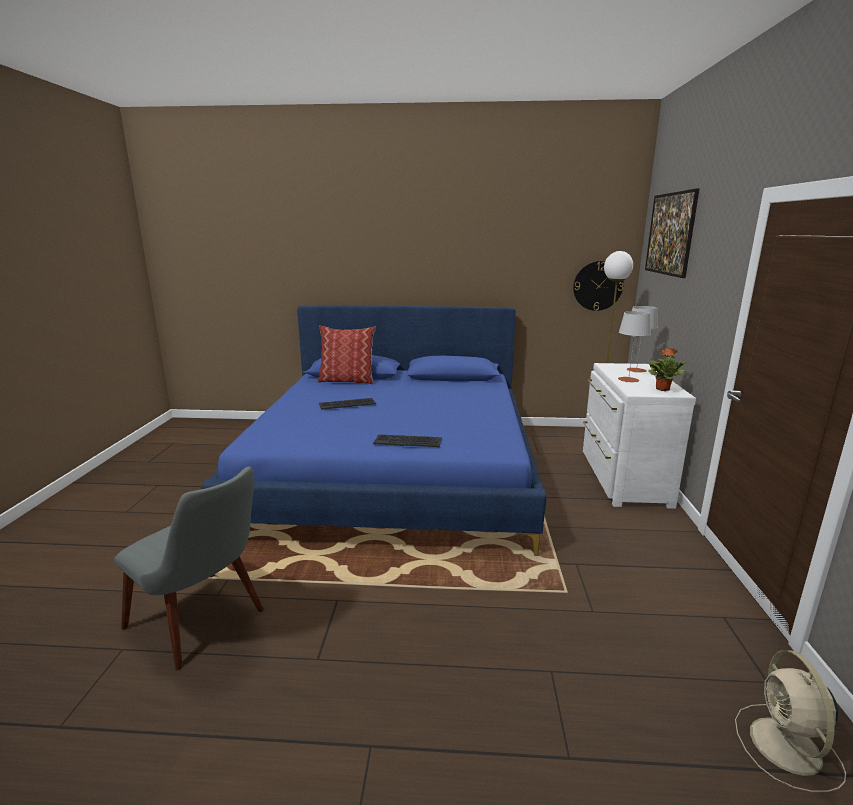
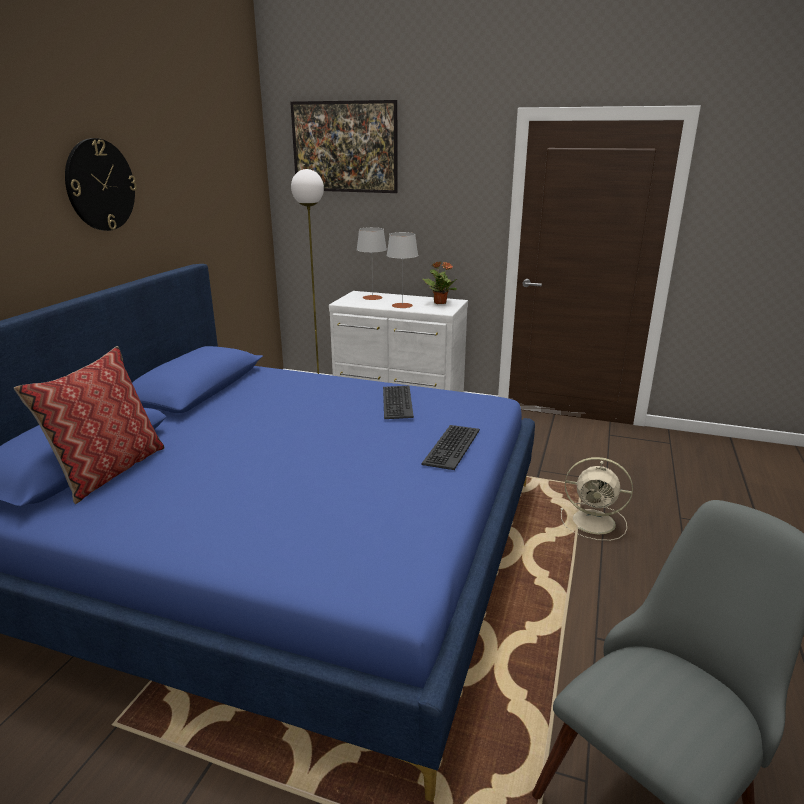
camera: 75 degrees left, 5 degrees up
keyboard [319,398,376,410] -> keyboard moved to [383,386,414,419]
wall clock [573,261,624,311] -> wall clock moved to [65,138,137,231]
beige fan [735,650,846,792] -> beige fan moved to [560,457,633,541]

